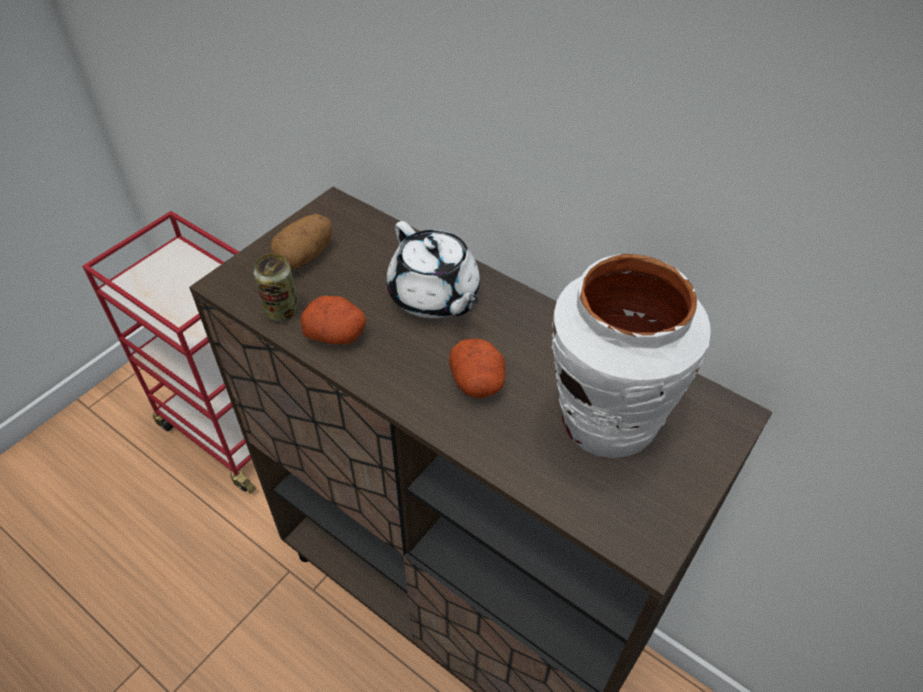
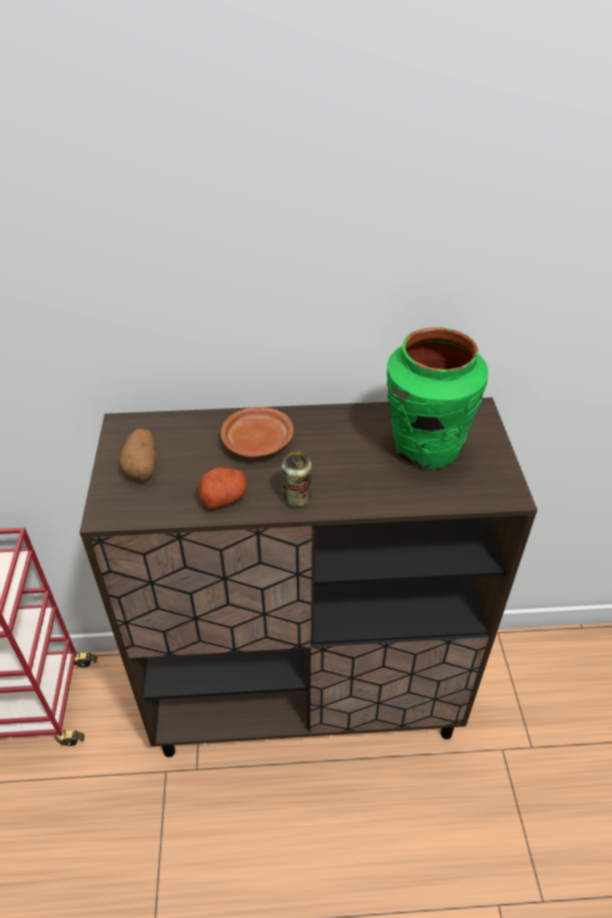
camera: 40 degrees left, 5 degrees down
can [253,254,299,322] -> can moved to [282,452,311,507]
white teapot [386,221,480,318] -> brown plate [221,407,294,458]
potato [449,338,506,398] -> none
white vase [552,254,711,458] -> green vase [387,327,488,469]

